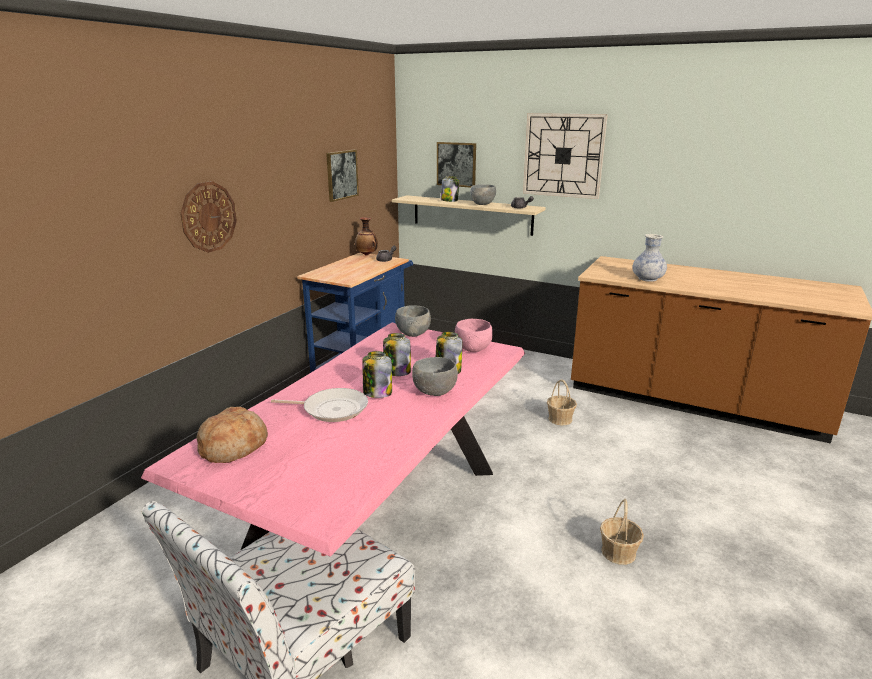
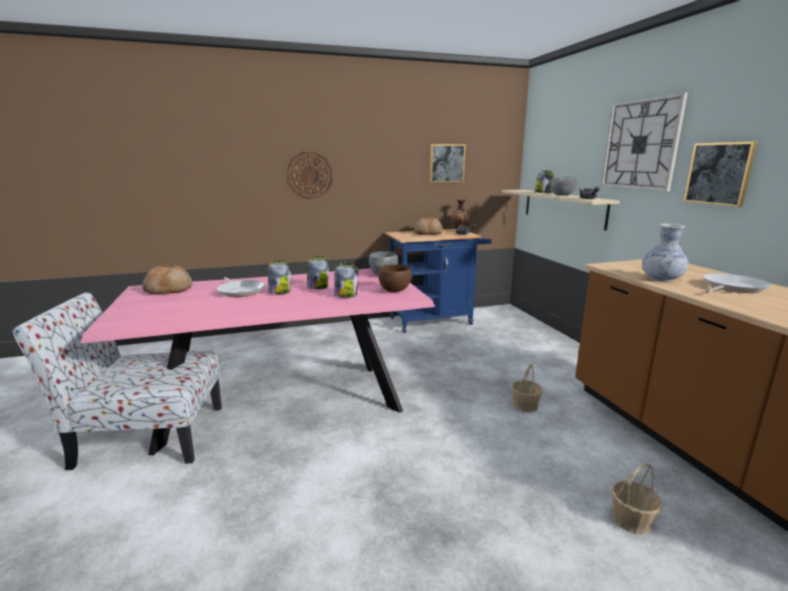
camera: 45 degrees right, 5 degrees down
grey bowl [412,357,458,396] -> none
picture [437,142,476,188] -> picture moved to [684,141,757,207]
pink bowl [455,319,493,352] -> brown bowl [378,265,412,292]
basket [600,499,644,565] -> basket moved to [611,463,663,535]
none -> bread [414,218,443,235]
none -> frying pan [702,273,771,293]

